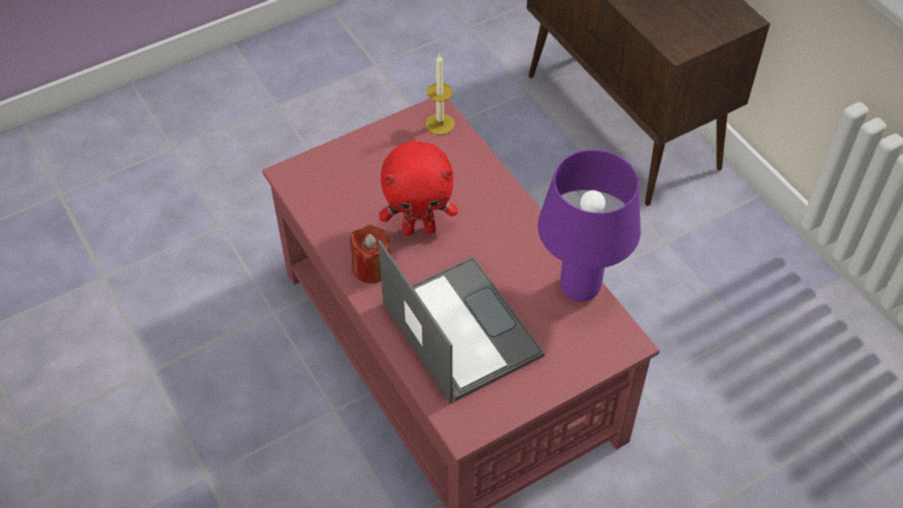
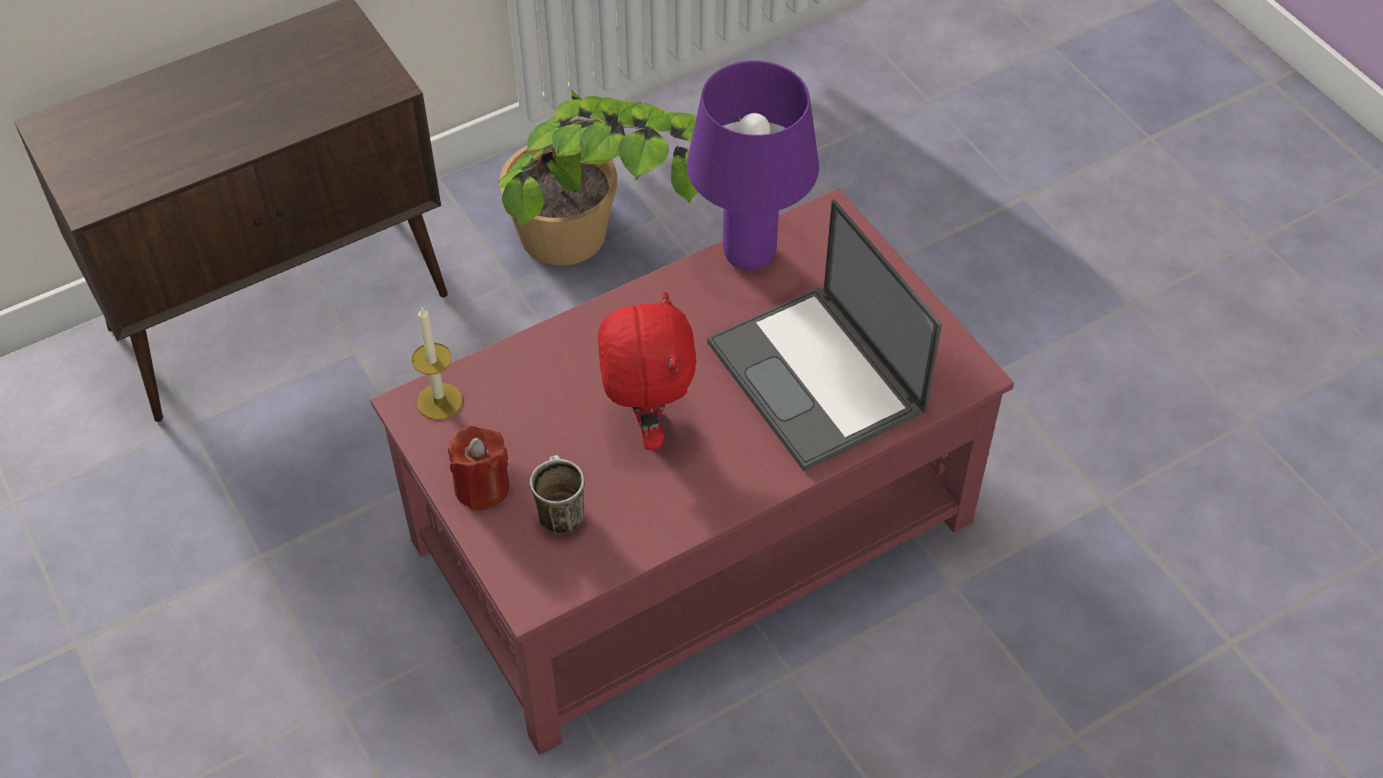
camera: 90 degrees left, 0 degrees up
red candle [350,225,392,283] -> red candle moved to [448,426,509,511]
laptop [378,240,545,404] -> laptop turned 90 degrees counterclockwise [707,199,942,471]
none -> potted plant [499,90,698,266]
none -> mug [530,455,585,534]

